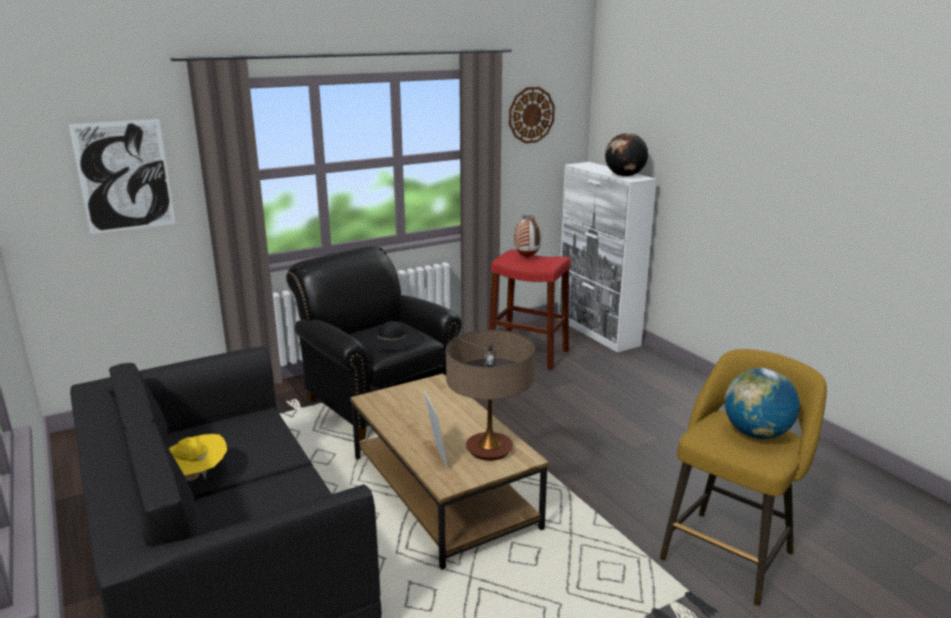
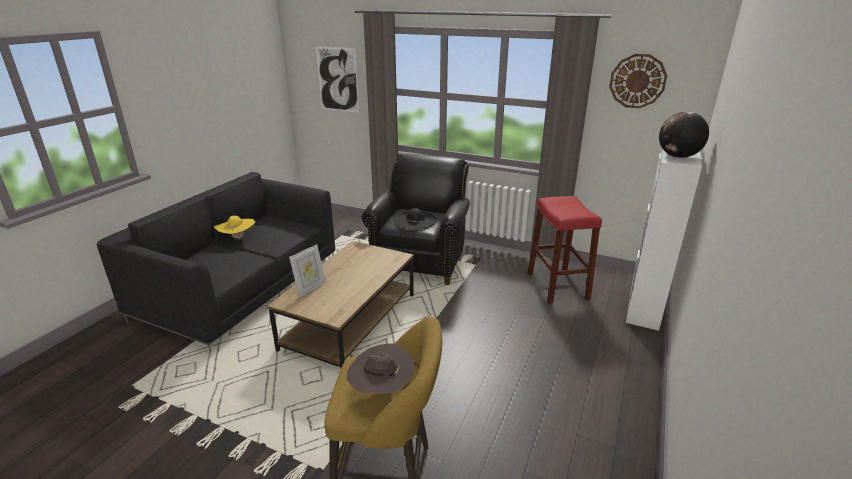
camera: 55 degrees right, 5 degrees up
table lamp [446,330,535,461] -> none
vase [514,215,541,258] -> none
globe [724,368,800,439] -> brown hat [346,343,414,394]

